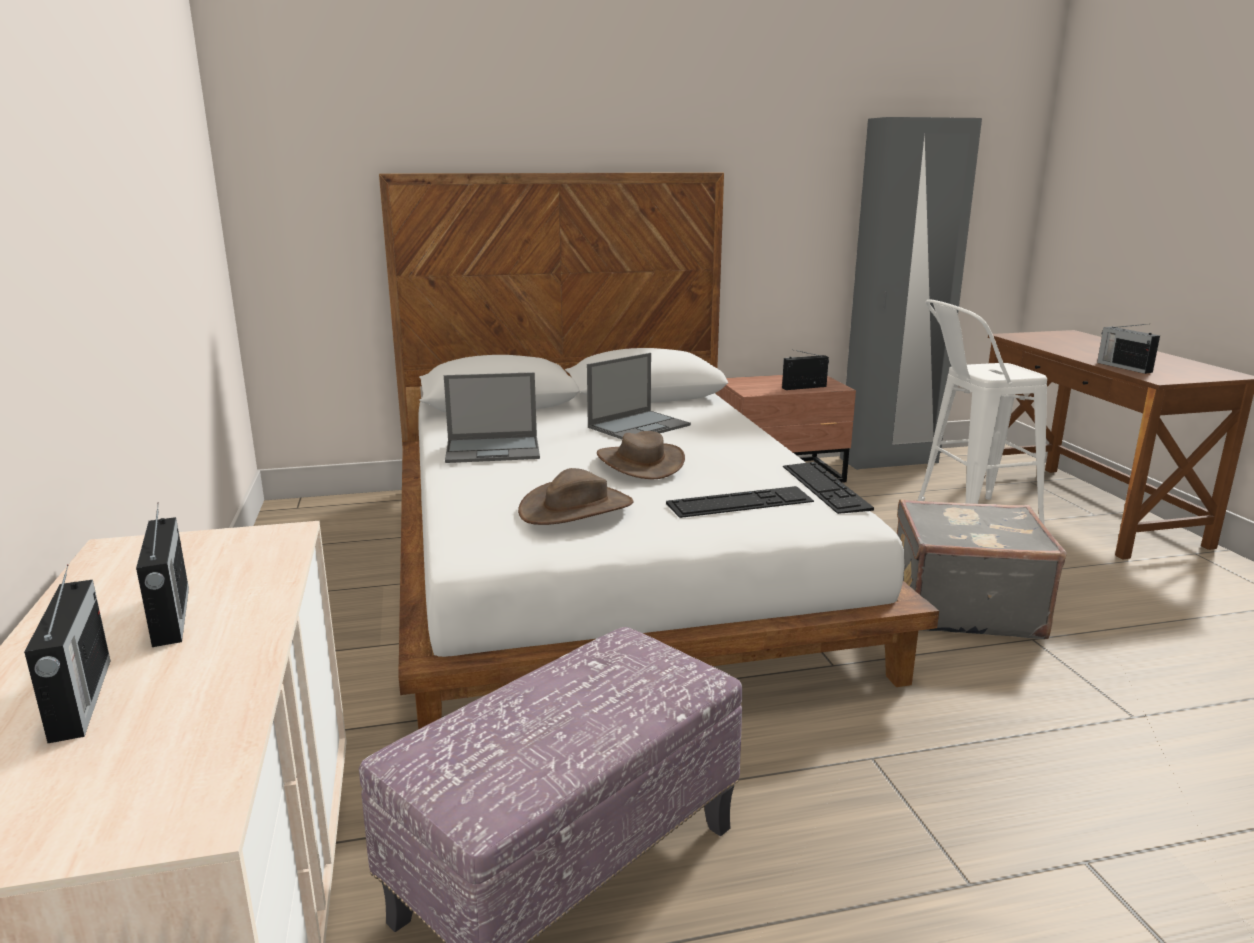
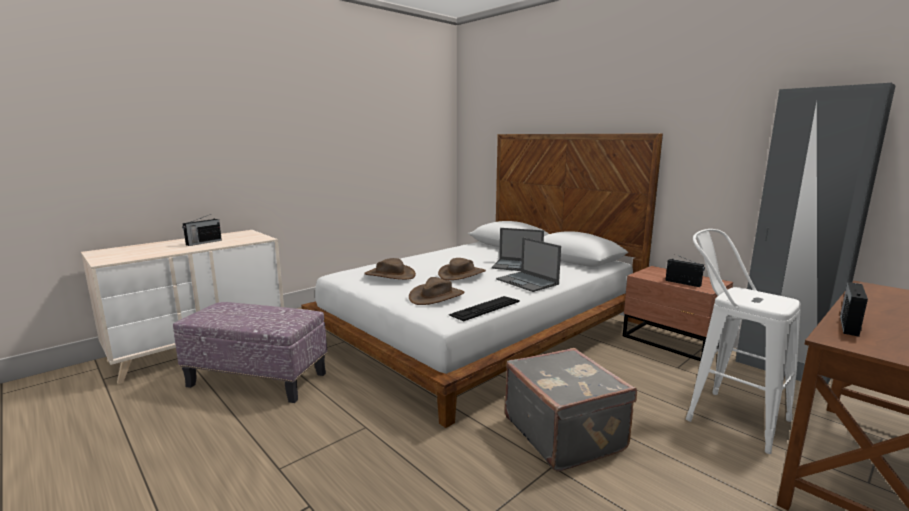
camera: 60 degrees right, 5 degrees down
radio [24,564,110,743] -> none
laptop [444,372,540,463] -> laptop moved to [496,237,561,292]
keyboard [666,486,814,518] -> brown hat [409,277,465,305]

